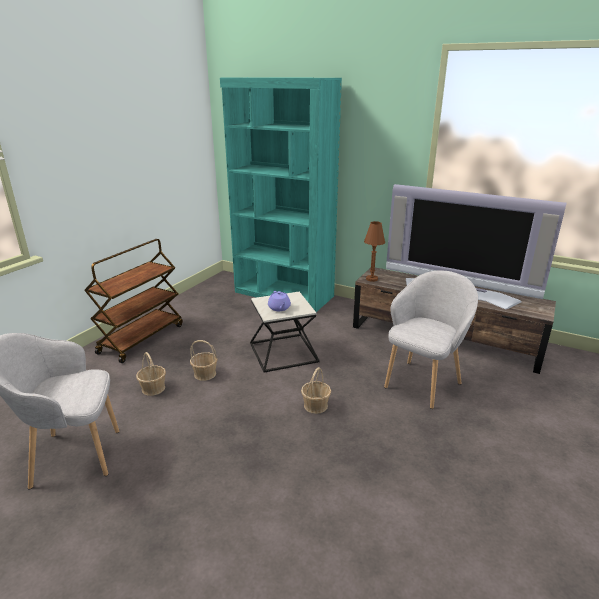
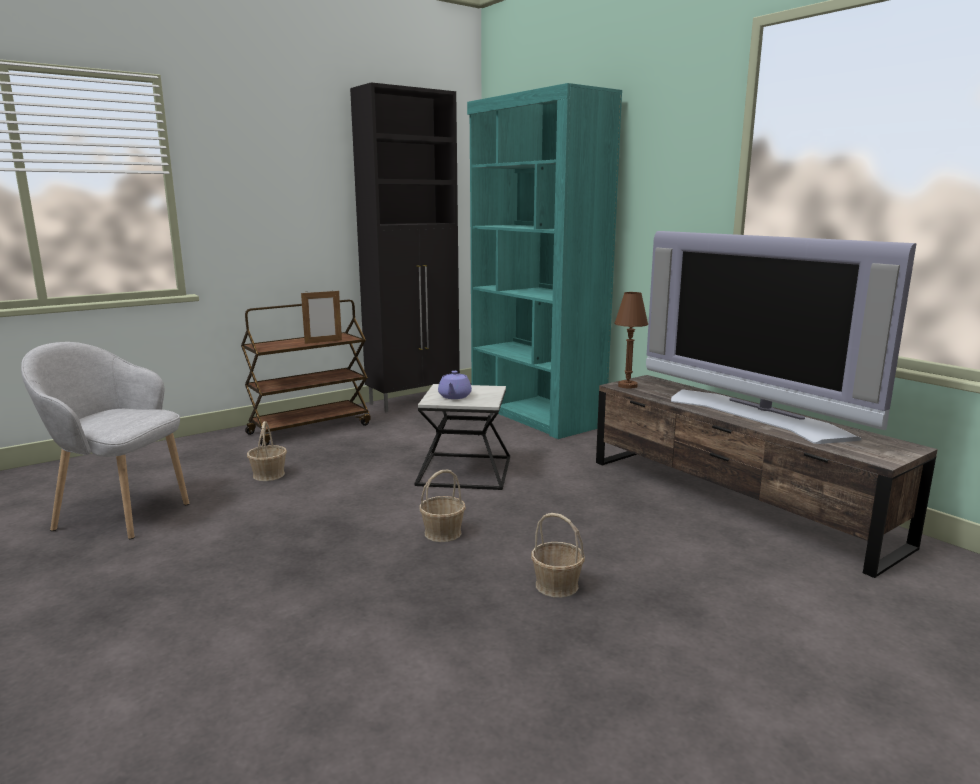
camera: 25 degrees right, 10 degrees down
basket [190,340,218,381] -> basket moved to [531,513,585,598]
grey armchair [384,270,478,409] -> none
none -> picture frame [301,289,342,344]
none -> black cabinet [350,82,460,412]

